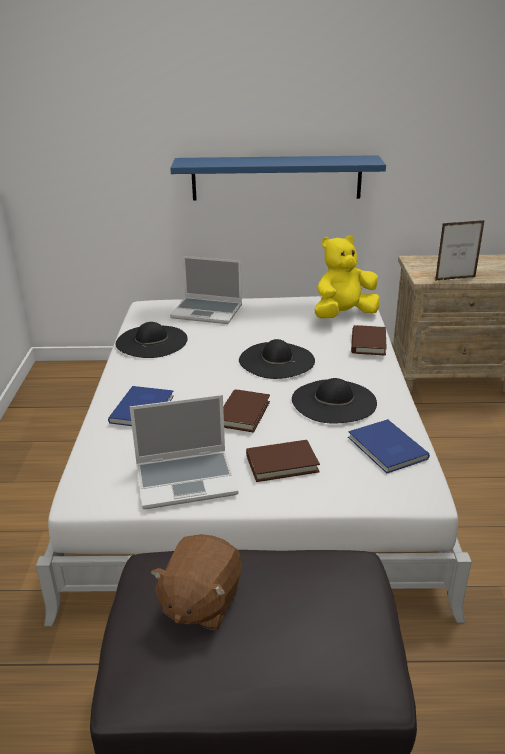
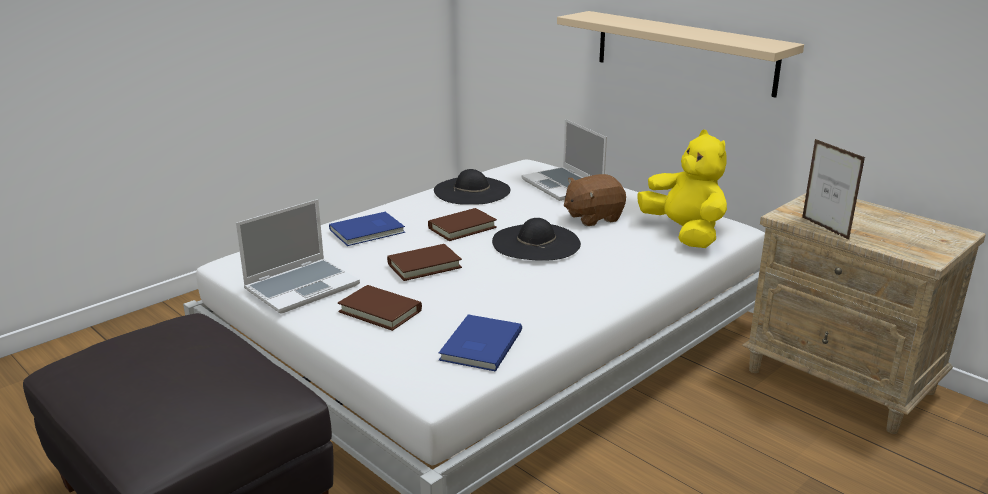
camera: 45 degrees right, 5 degrees down
laptop [130,395,238,509] -> laptop turned 75 degrees counterclockwise [236,199,360,314]
brown plush toy [151,534,242,630] -> brown plush toy moved to [564,174,626,226]
blue shelf [170,155,386,201] -> beige shelf [557,11,804,98]
black hat [292,378,377,423] -> none
yellow plush toy [315,235,380,318] -> yellow plush toy turned 45 degrees clockwise [637,130,727,248]
brown book [351,325,387,355] -> brown book moved to [428,208,497,241]
picture frame [435,220,485,281] -> picture frame turned 150 degrees counterclockwise [802,139,865,240]

